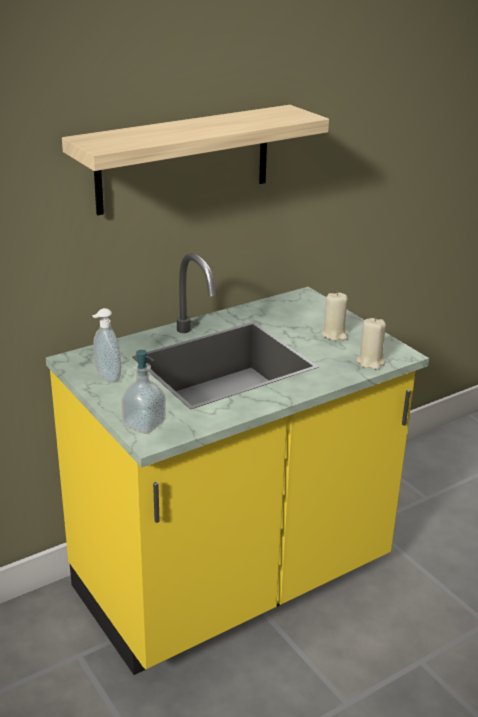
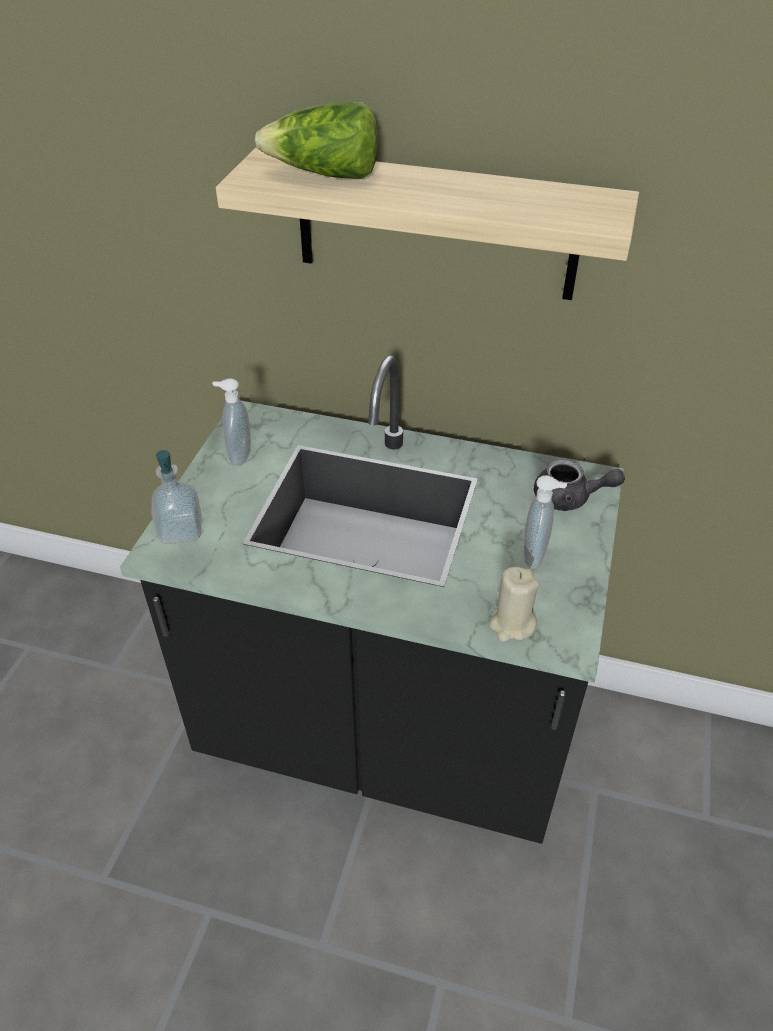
camera: 50 degrees right, 15 degrees up
yellow counter [46,253,429,675] -> black counter [120,356,624,844]
beige candle [321,292,348,341] -> soap dispenser [524,475,567,568]
none -> lettuce [255,101,378,179]
none -> grey teapot [534,459,625,511]

